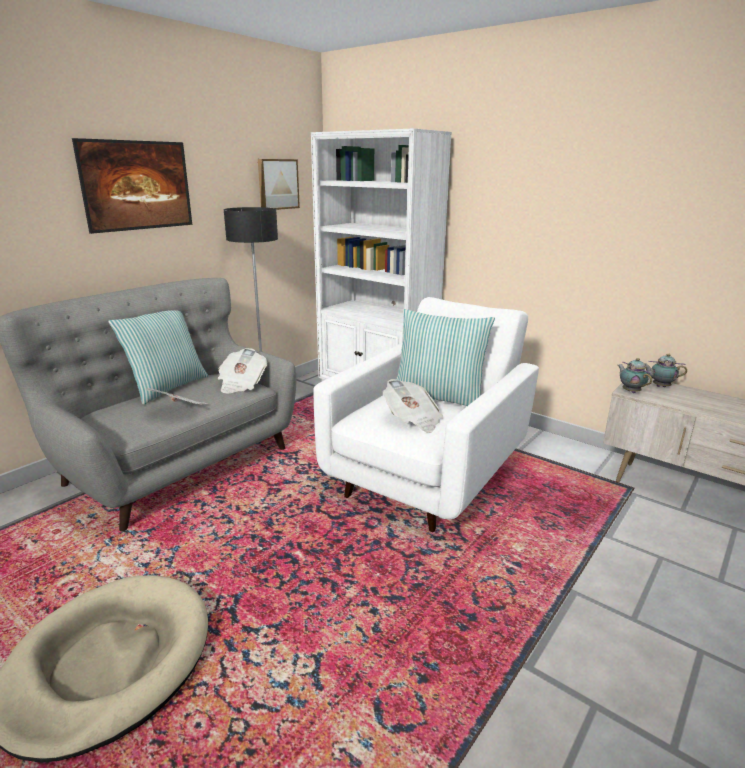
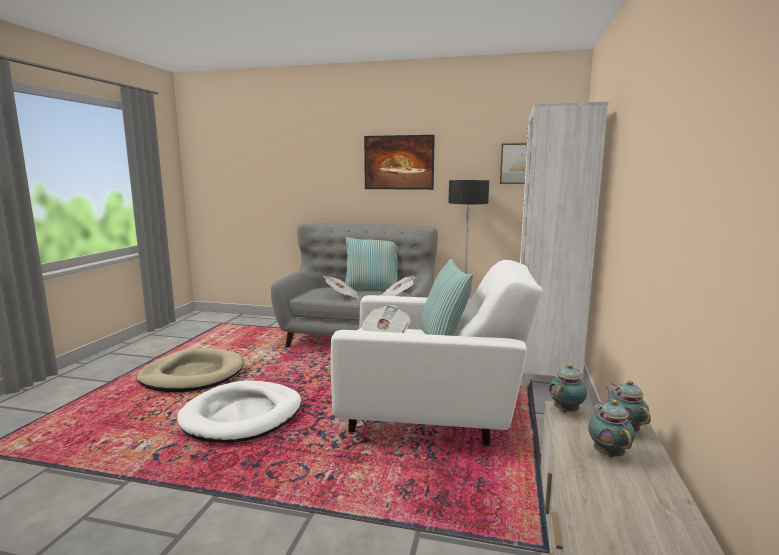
camera: 65 degrees right, 10 degrees down
none -> white dog bed [177,380,301,443]
none -> teapot [588,399,635,457]

